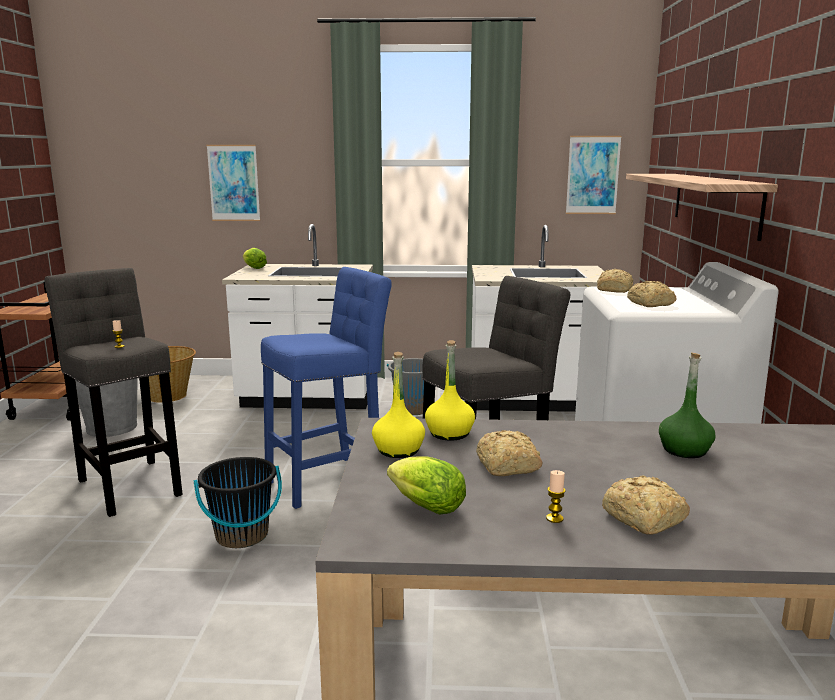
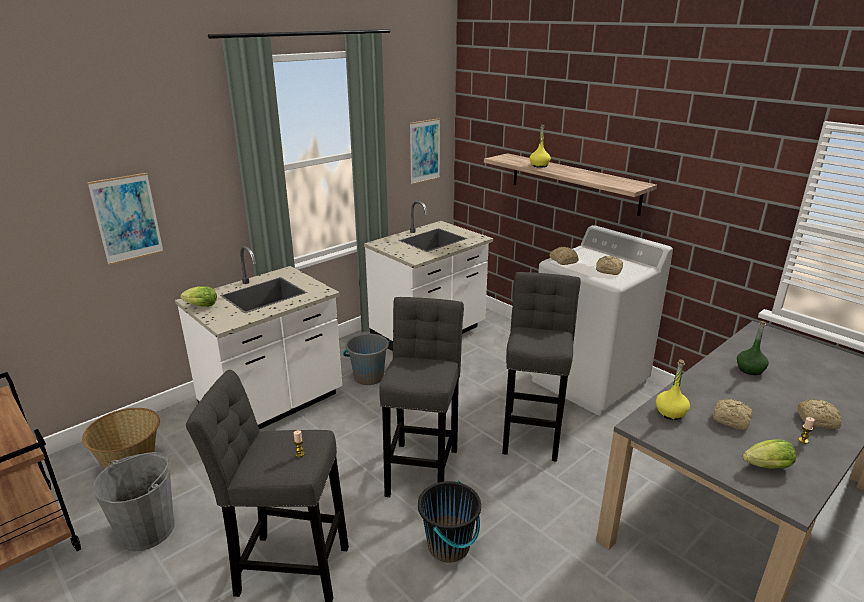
camera: 45 degrees left, 10 degrees up
blue stool [261,267,392,509] -> grey stool [379,297,464,497]
yellow bottle [372,352,425,458] -> yellow bottle moved to [530,125,551,168]

